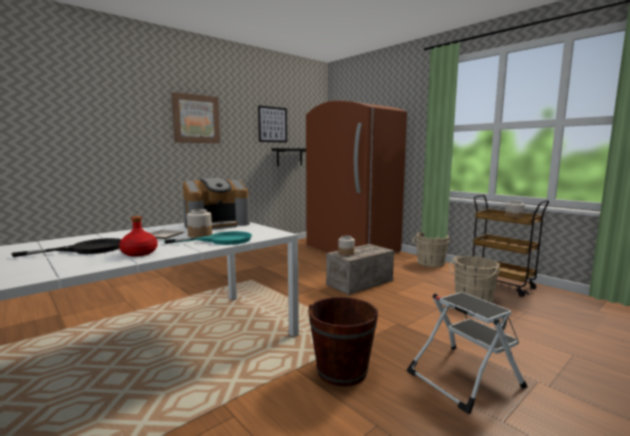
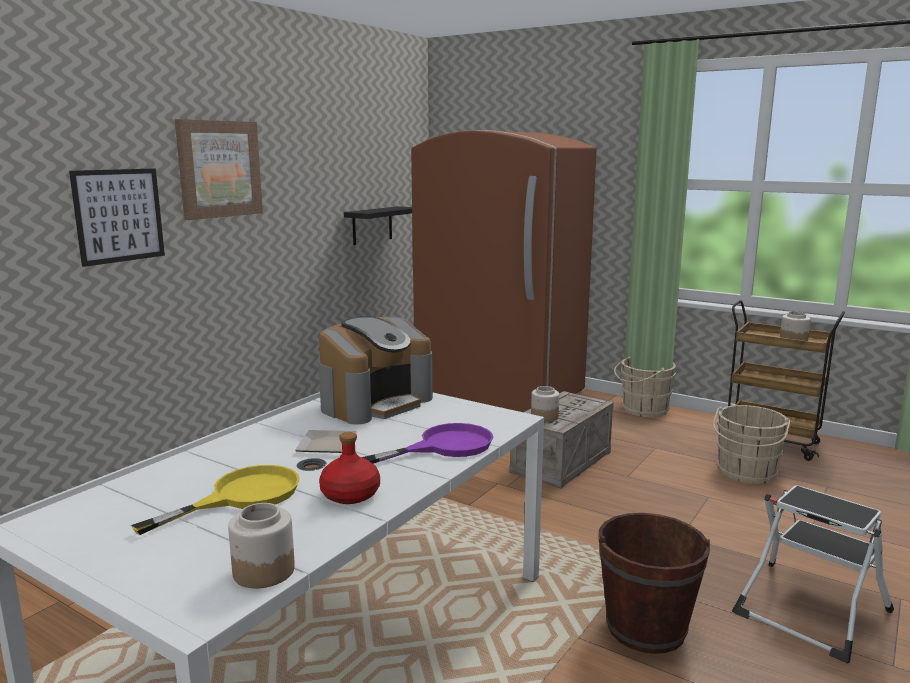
camera: 15 degrees left, 5 degrees up
black frying pan [11,238,121,257] -> yellow frying pan [131,465,300,535]
turquoise frying pan [164,231,252,245] -> purple frying pan [362,423,493,464]
jar [187,209,212,238] -> jar moved to [228,503,295,588]
picture [258,105,287,143] -> picture moved to [69,168,165,267]

